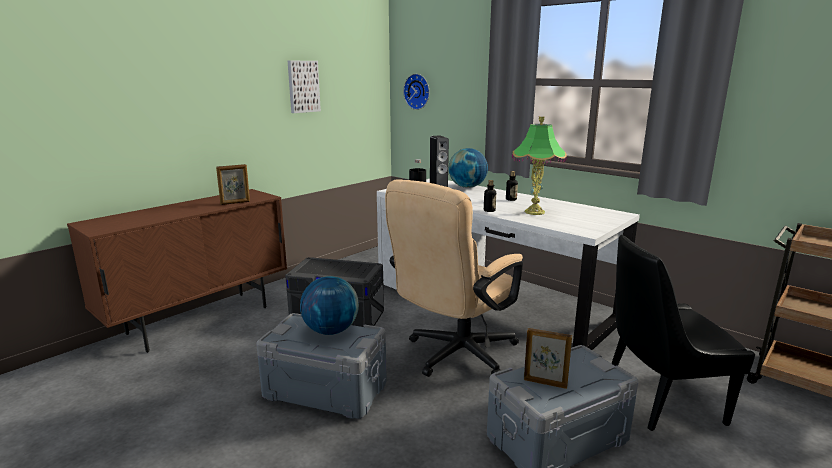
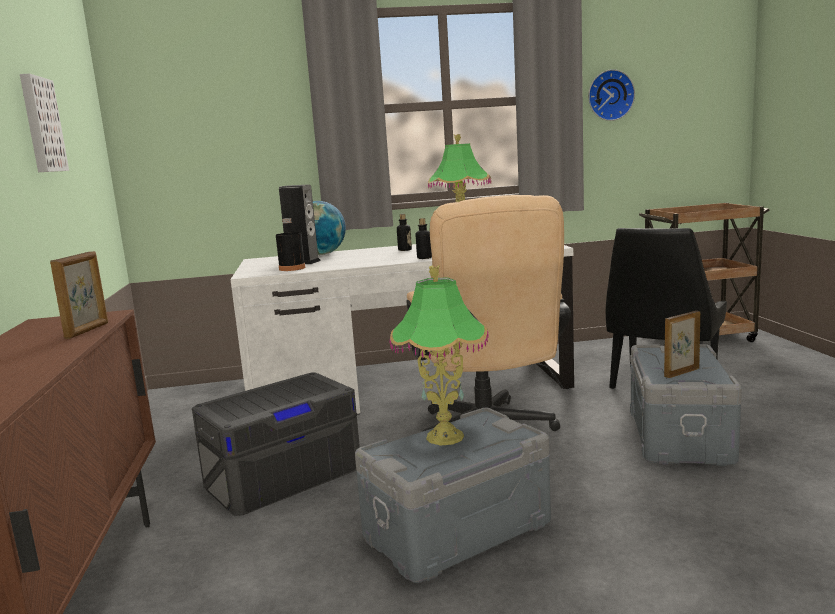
camera: 50 degrees left, 5 degrees down
globe [300,276,359,335] -> table lamp [389,265,489,446]
wall clock [403,74,429,110] -> wall clock moved to [588,69,635,121]

